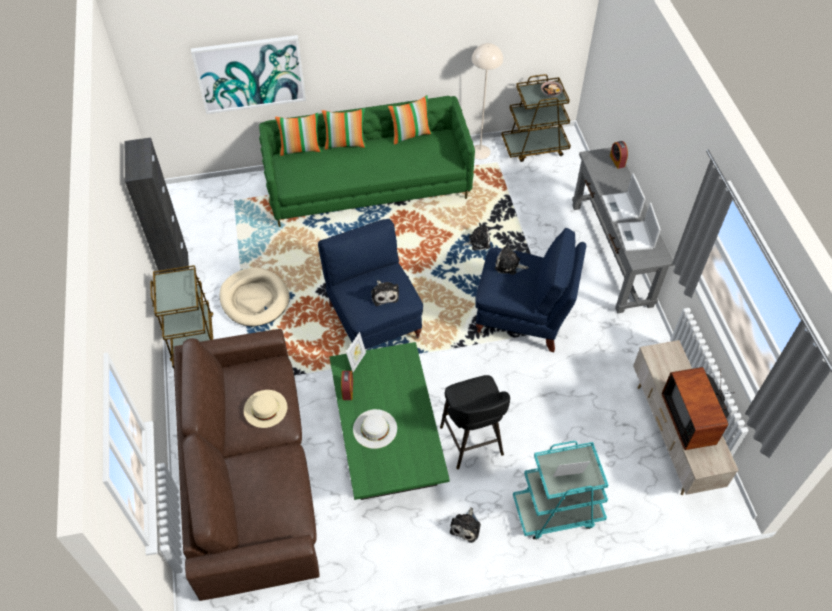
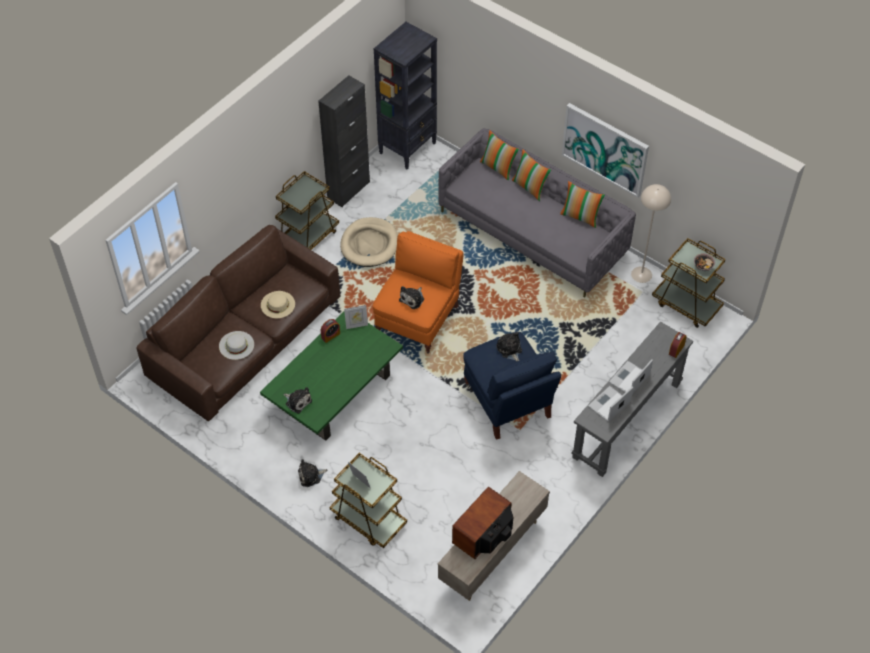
camera: 50 degrees right, 0 degrees up
picture [191,35,306,114] -> picture moved to [562,103,649,198]
green sofa [259,96,475,227] -> grey sofa [439,128,636,298]
blue armchair [318,219,423,349] -> orange armchair [373,231,463,354]
white hat [353,409,397,449] -> white hat moved to [219,331,254,360]
black stool [440,375,510,469] -> none
plush toy [463,223,491,250] -> plush toy moved to [284,387,312,414]
turquoise cart [513,441,608,540] -> brown cart [329,453,407,548]
none -> black bookcase [374,22,437,169]

